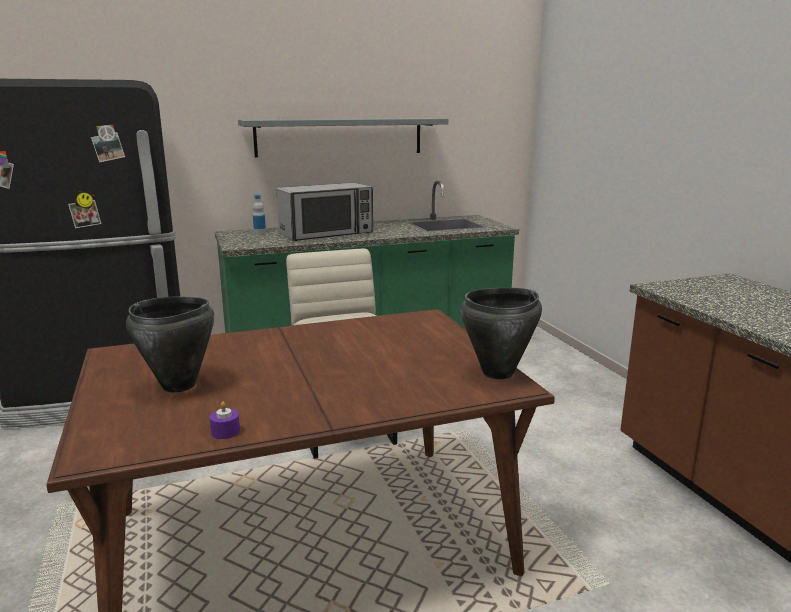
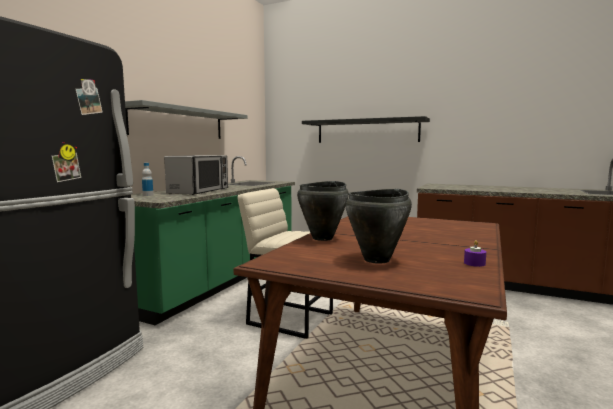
camera: 45 degrees left, 10 degrees down
black cooking pot [461,288,542,379] -> black cooking pot moved to [297,181,349,241]
none -> black shelf [302,116,430,143]

